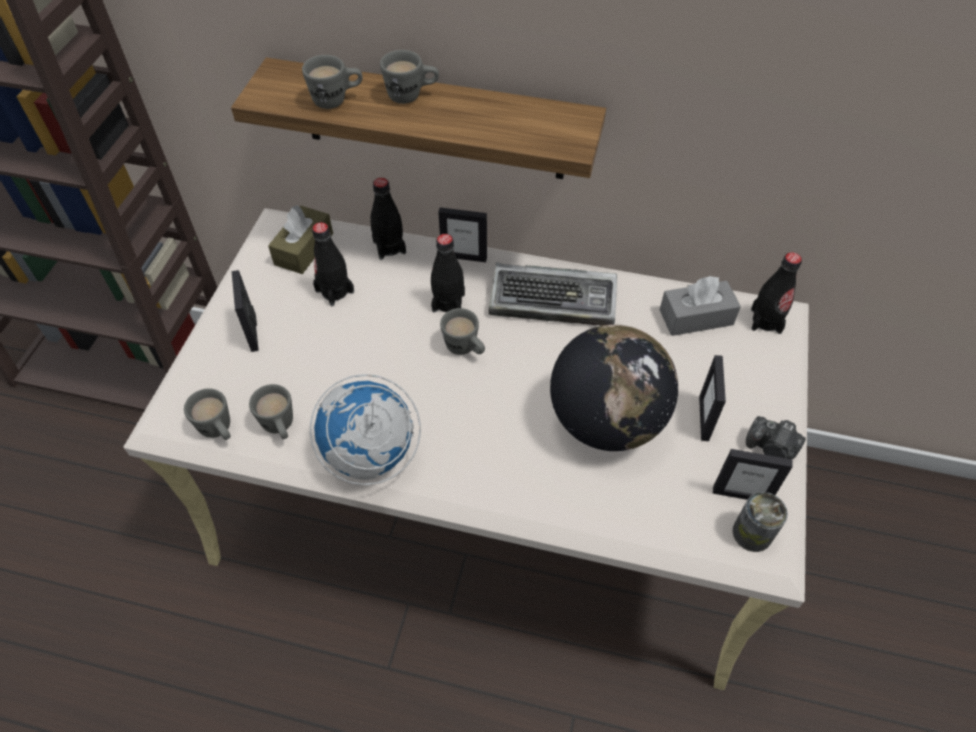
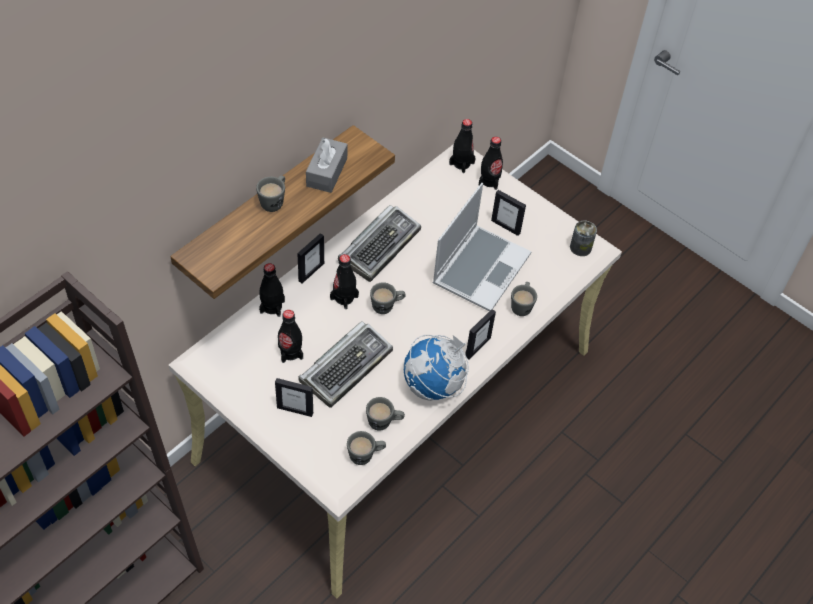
camera: 65 degrees left, 0 degrees up
brown tissue box [268,205,333,274] -> none
grey mug [302,55,363,109] -> grey mug moved to [511,282,537,316]
globe [550,324,679,451] -> laptop [432,183,532,311]
grey tissue box [660,276,741,336] -> grey tissue box moved to [306,137,348,193]
picture frame [713,449,793,500] -> picture frame moved to [465,309,496,359]
camera [746,416,806,459] -> none
none -> keyboard [298,321,393,408]
none -> black bottle [479,137,503,190]

